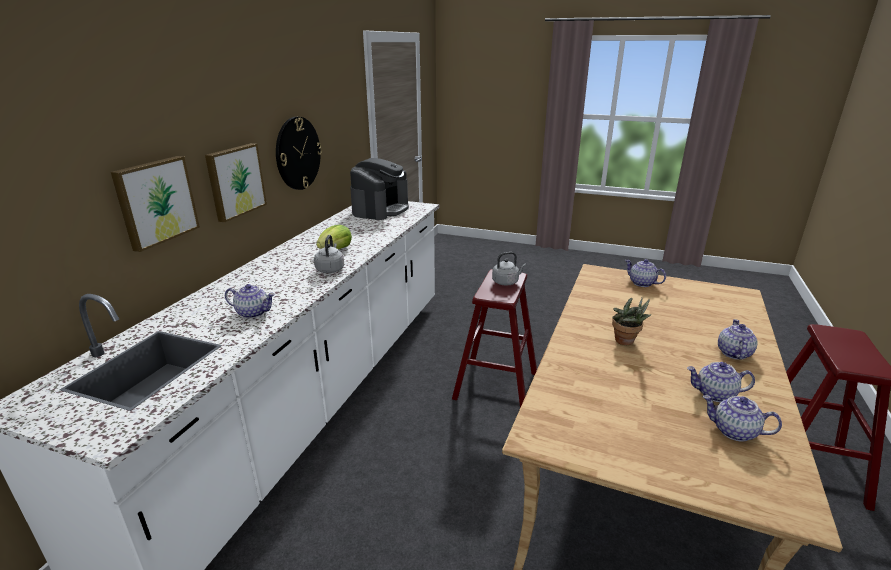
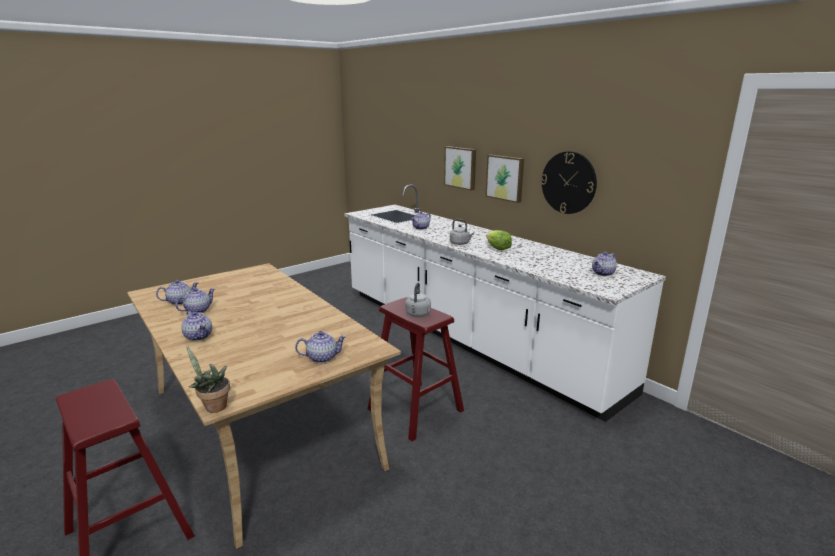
camera: 120 degrees right, 5 degrees down
coffee machine [350,158,409,220] -> teapot [592,252,617,276]
potted plant [612,297,652,345] -> potted plant moved to [187,345,230,413]

